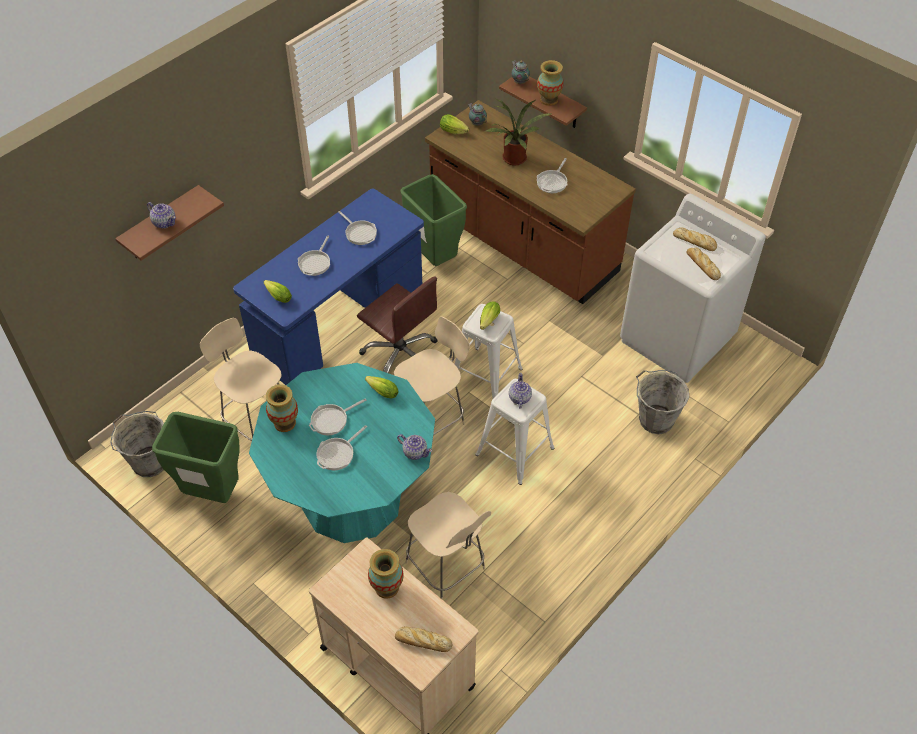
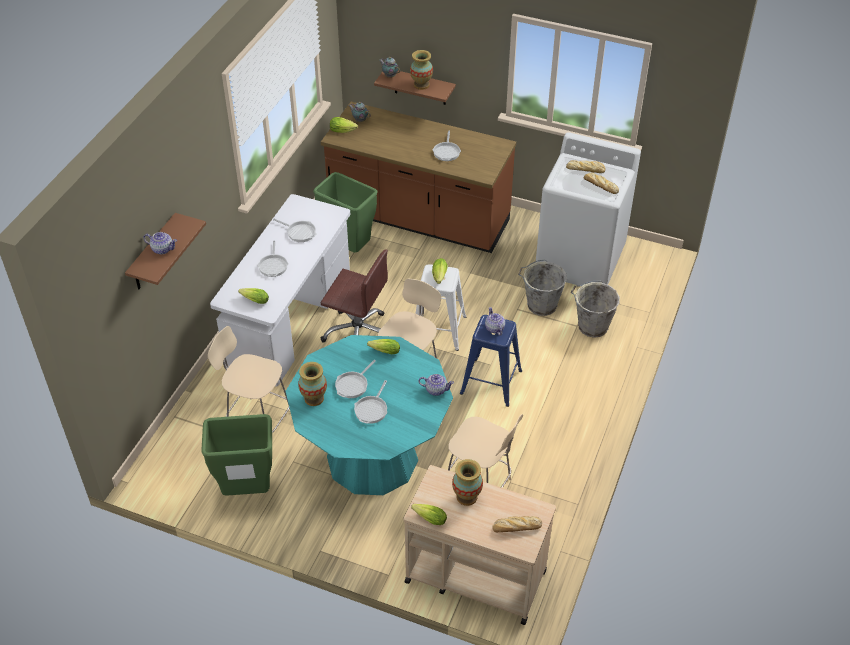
camera: 20 degrees left, 5 degrees down
grey bucket [110,411,164,477] -> grey bucket moved to [518,260,567,316]
blue desk [233,188,424,385] -> white desk [210,194,350,387]
white stool [476,379,554,485] -> blue stool [460,315,522,407]
potted plant [486,99,551,166] -> none
none -> lettuce [411,504,447,525]

